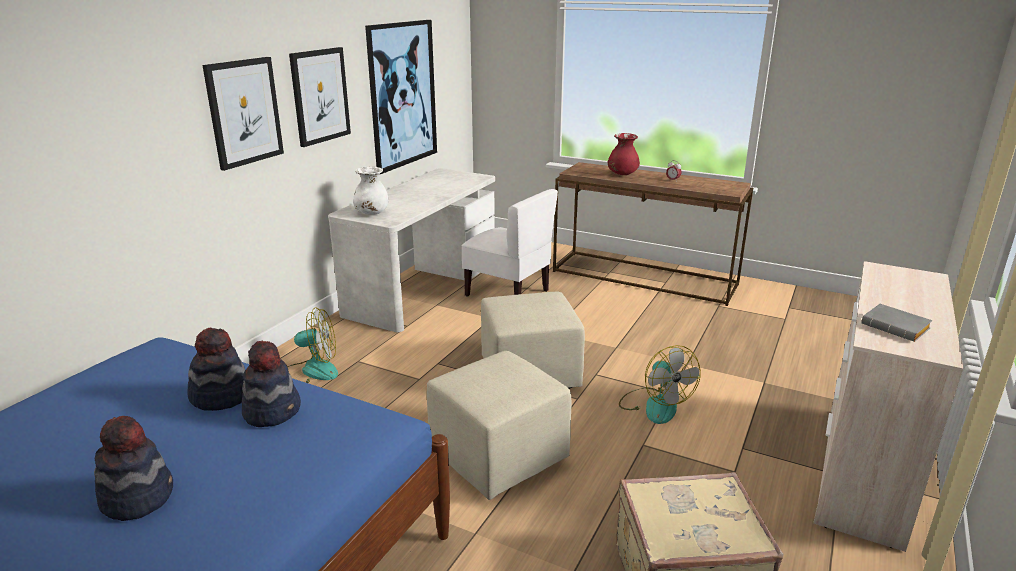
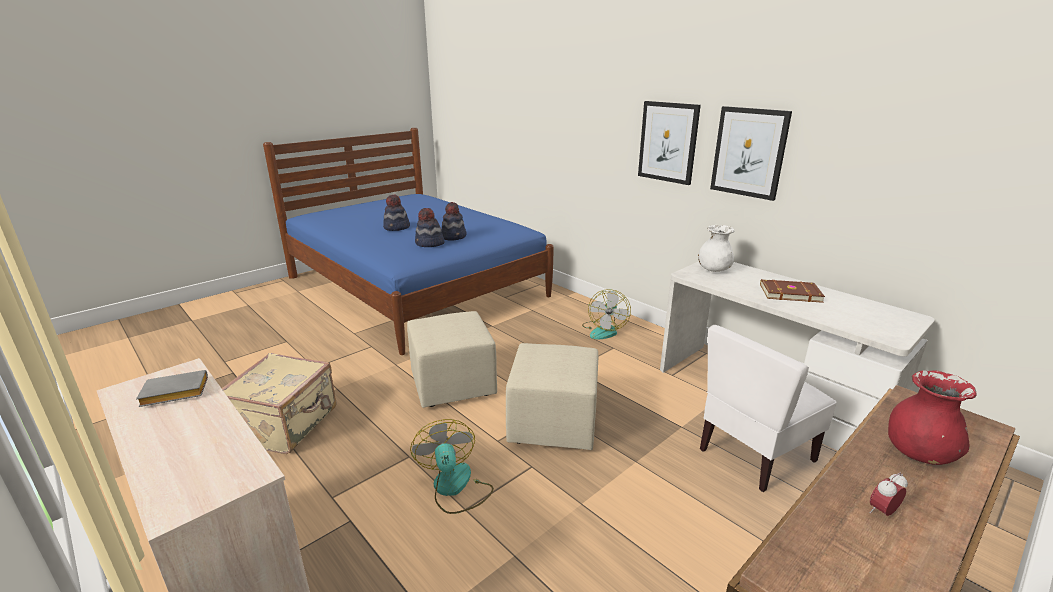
camera: 110 degrees right, 0 degrees up
picture [365,20,437,174] -> none
fan [619,345,701,424] -> fan turned 75 degrees clockwise [410,419,494,514]
none -> brown book [760,279,825,303]

